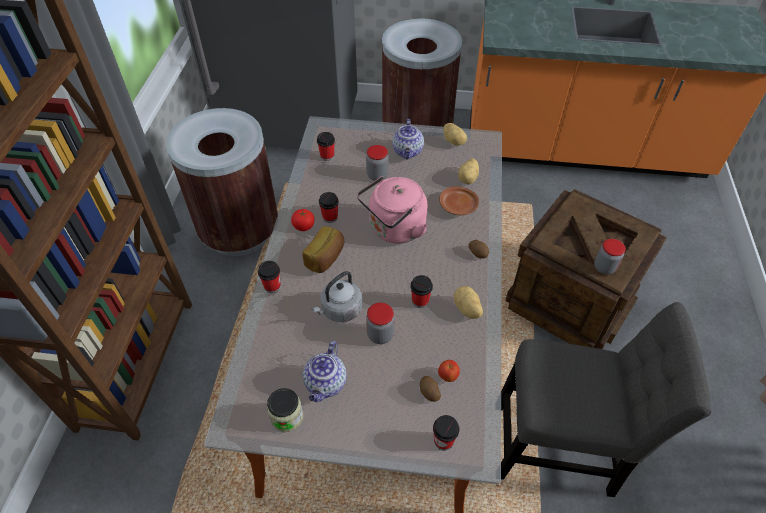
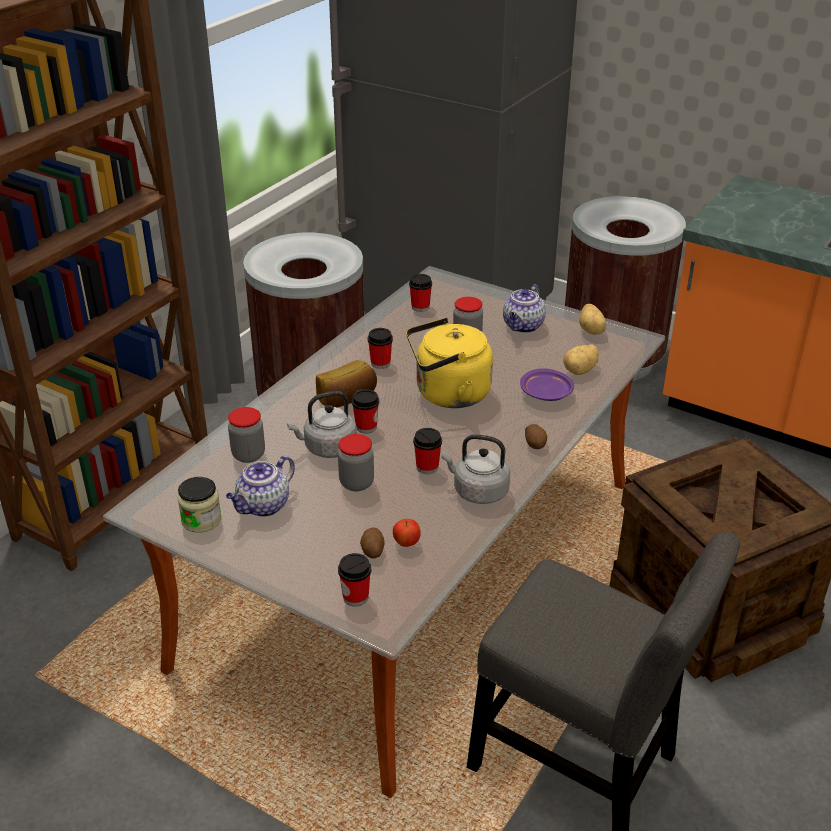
camera: 25 degrees right, 15 degrees down
cup [258,261,281,293] -> cup moved to [352,389,379,434]
tomato [291,209,314,231] -> none
pink kettle [357,176,427,243] -> yellow kettle [406,318,493,408]
brown plate [439,186,479,215] -> purple plate [520,368,574,401]
potato [454,286,483,319] -> grey kettle [442,434,510,504]
jar [594,239,626,275] -> jar moved to [228,407,265,463]

